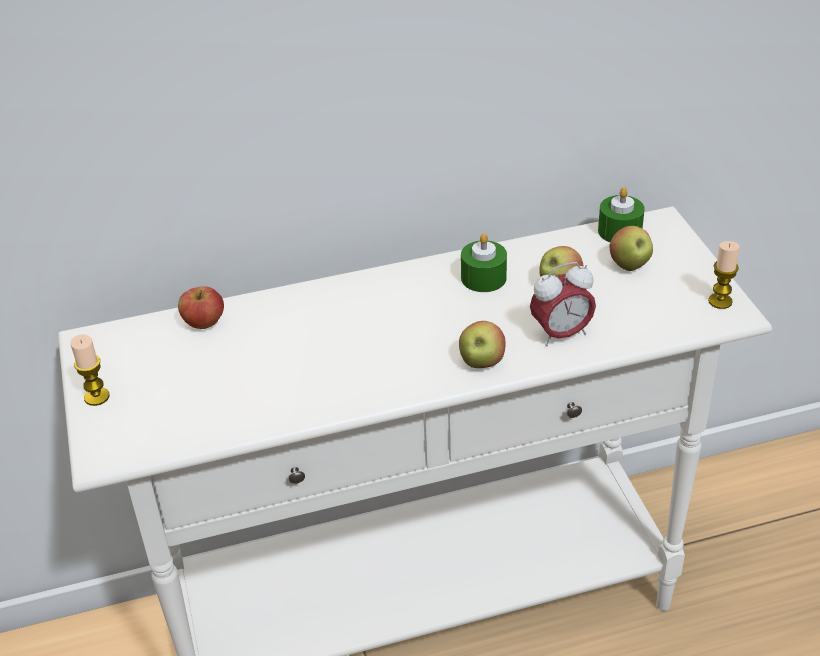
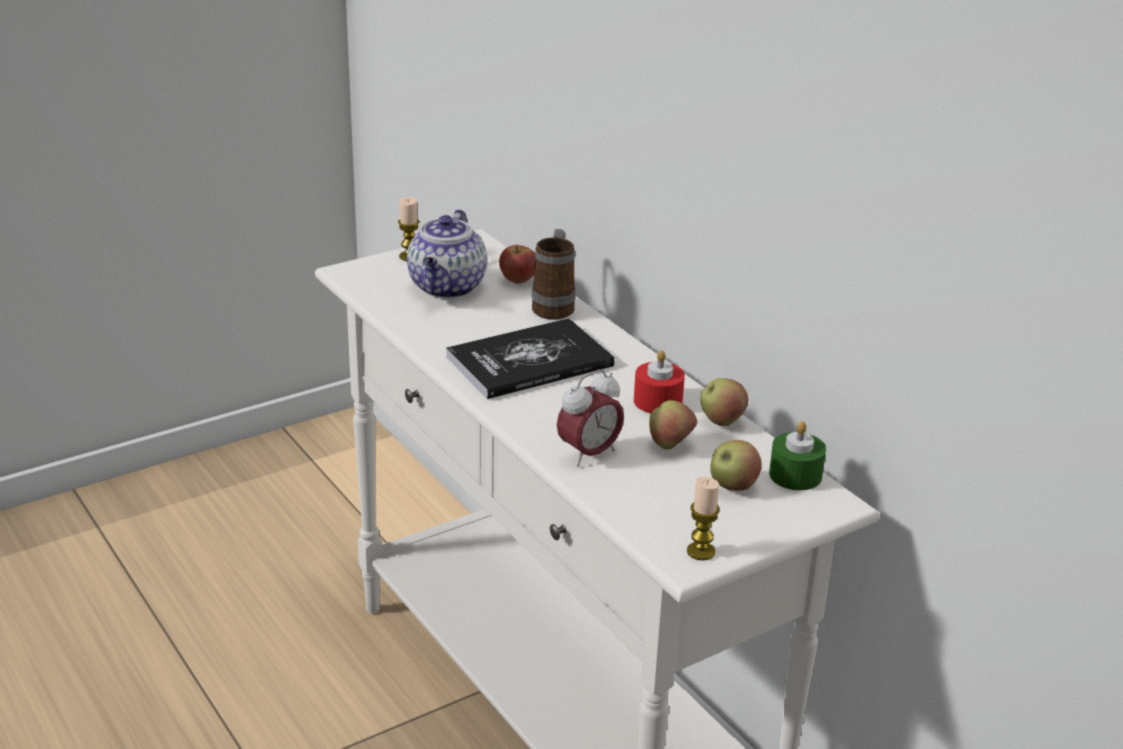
camera: 70 degrees right, 10 degrees down
apple [459,321,506,368] -> apple moved to [700,378,748,426]
green candle [461,233,507,292] -> red candle [634,350,685,413]
alarm clock [530,262,596,347] -> alarm clock turned 90 degrees counterclockwise [557,370,624,467]
none -> teapot [407,209,487,298]
none -> book [446,318,615,399]
none -> mug [532,229,576,320]

